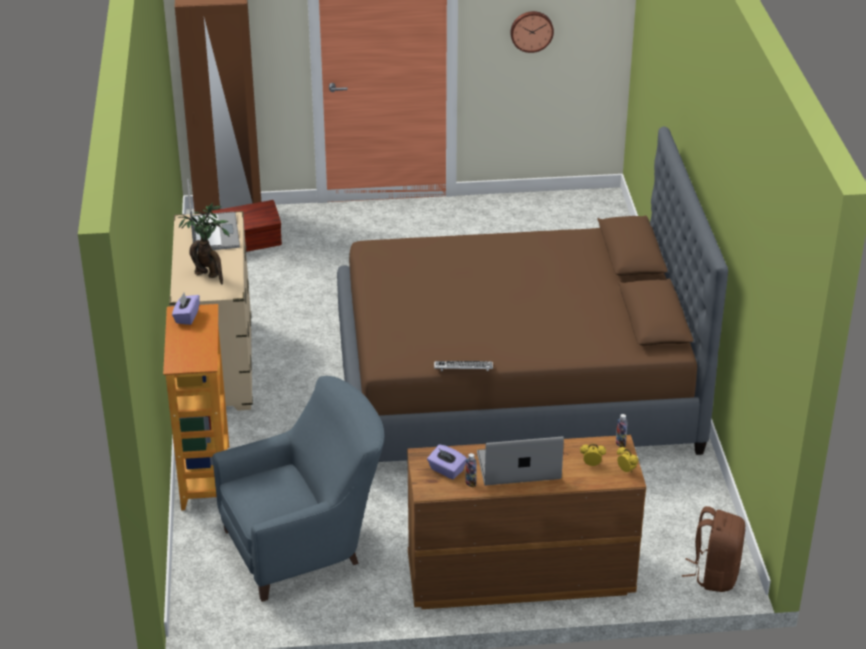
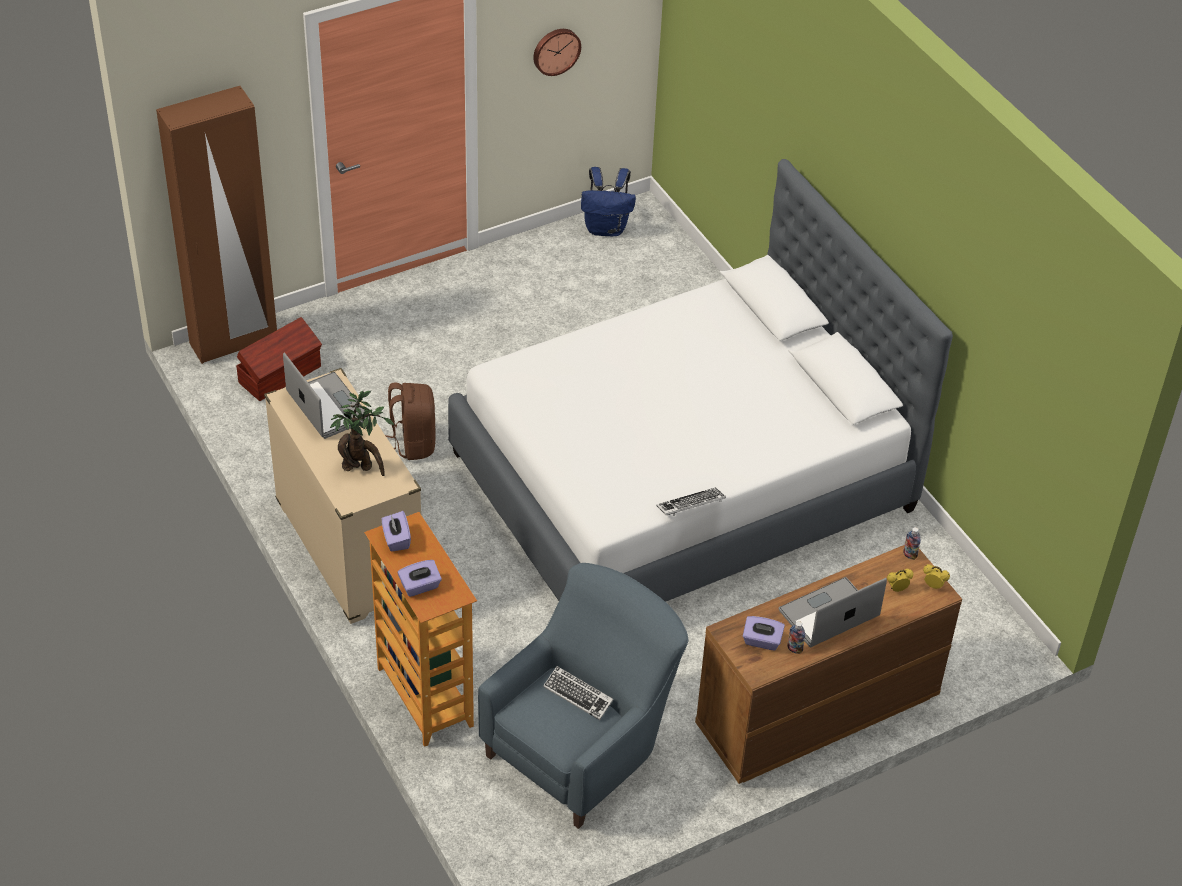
camera: 25 degrees left, 10 degrees up
brown bed [337,126,728,462] -> white bed [448,159,953,602]
brown backpack [682,506,745,592] -> brown backpack moved to [385,382,436,460]
none -> purple tissue box [398,560,442,597]
none -> keyboard [543,666,614,720]
none -> blue backpack [581,167,636,236]

